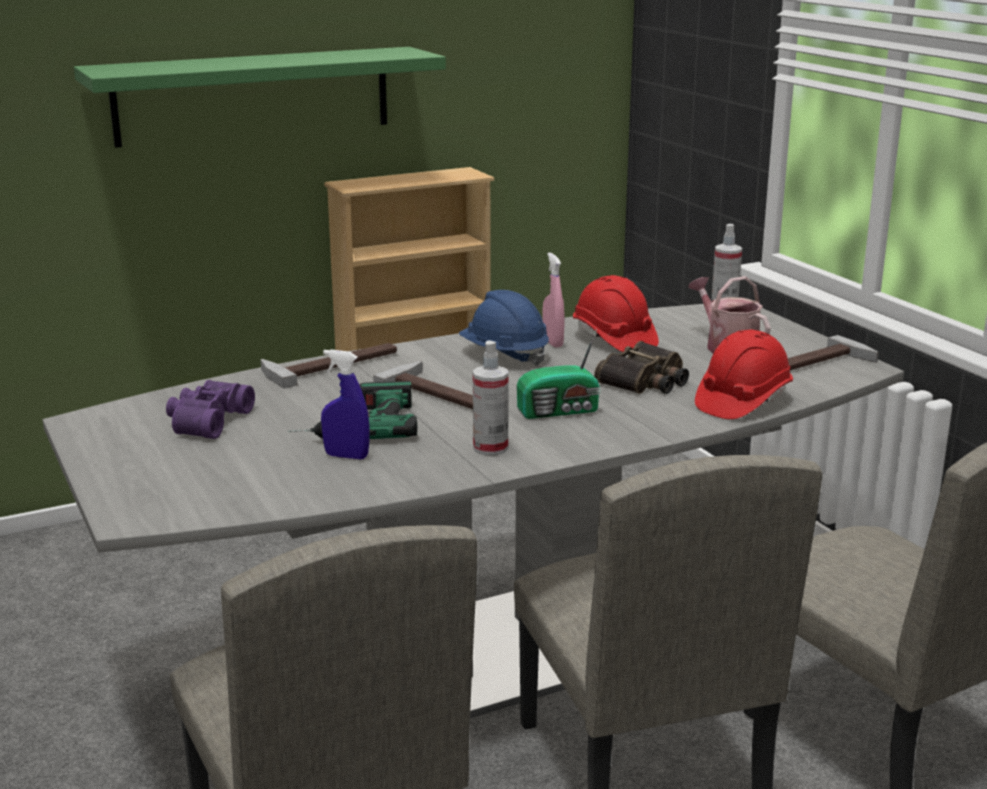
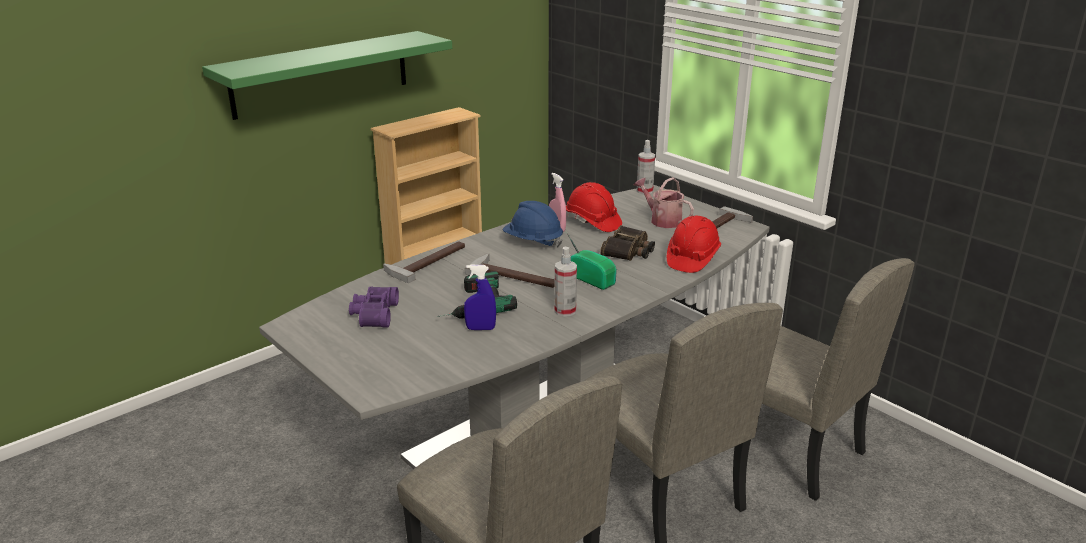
camera: 15 degrees left, 5 degrees up
radio [517,329,601,419] -> radio turned 105 degrees counterclockwise [566,231,617,290]

